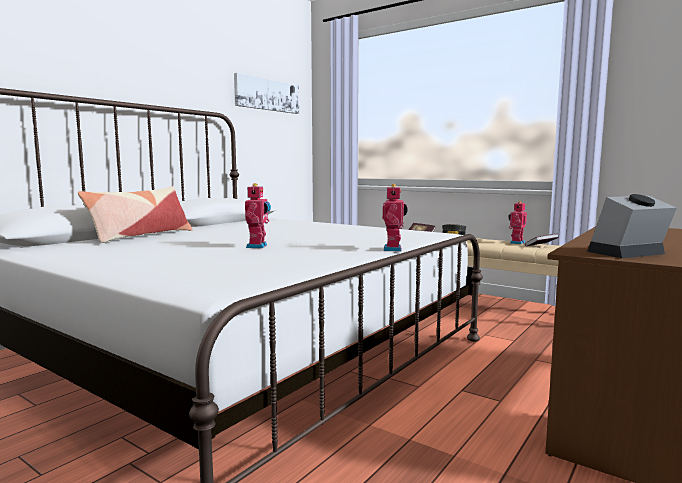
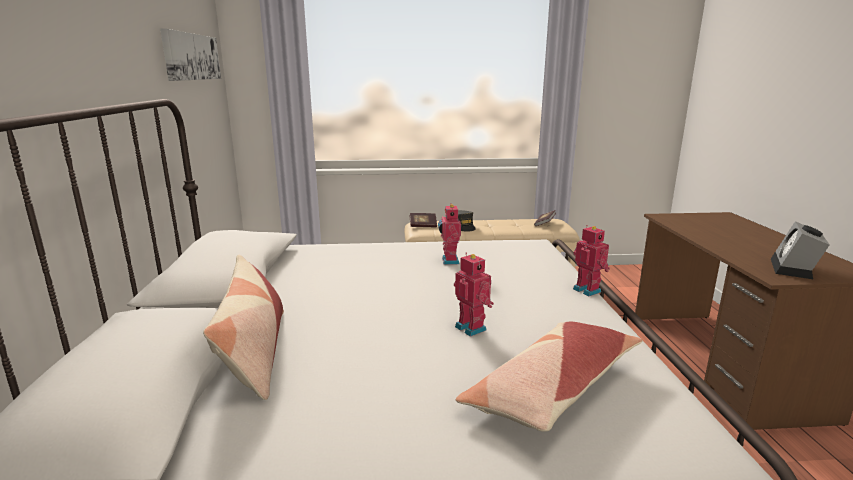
camera: 40 degrees left, 10 degrees up
toy robot [508,201,527,244] -> toy robot moved to [438,204,461,265]
none -> pillow [456,322,642,432]

